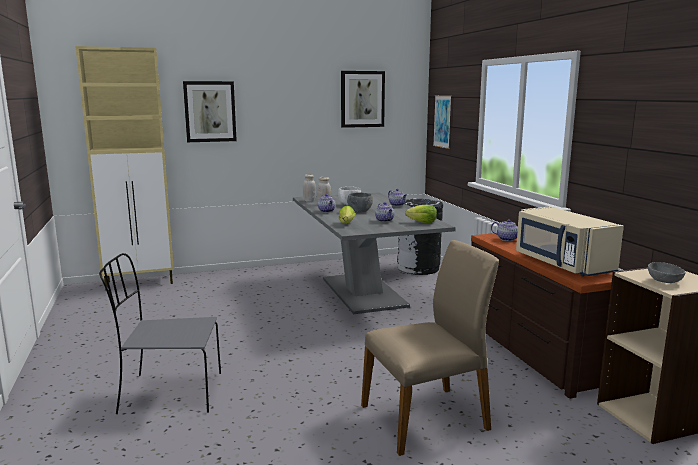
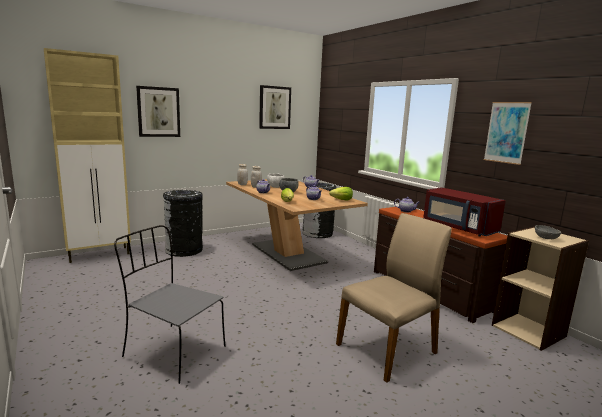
camera: 15 degrees left, 0 degrees up
grey chair [99,253,221,414] -> grey chair turned 45 degrees clockwise [114,225,226,384]
grey dining table [293,192,456,314] -> brown dining table [226,179,368,271]
picture [433,95,452,149] -> picture moved to [484,102,532,165]
beige microwave [516,206,624,276] -> red microwave [423,187,506,236]
none -> black trash can [163,189,203,257]

